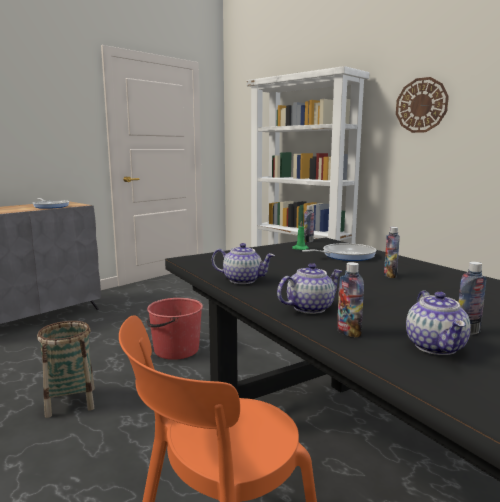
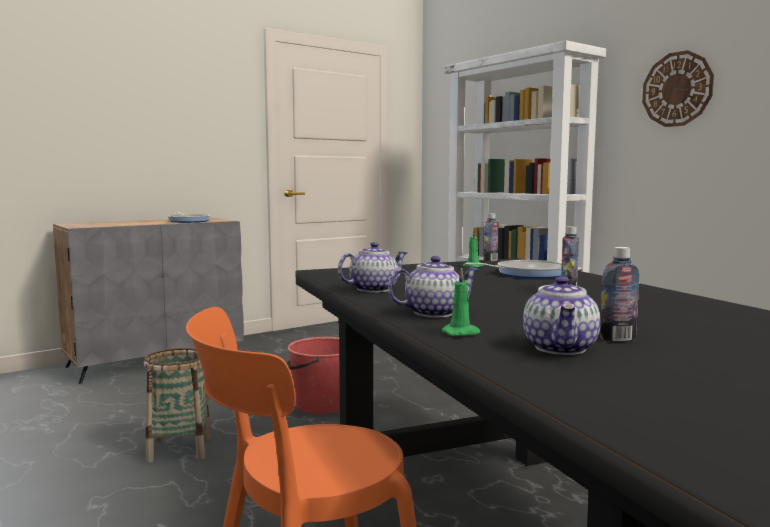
camera: 10 degrees right, 5 degrees down
teapot [212,243,275,284] -> teapot turned 60 degrees counterclockwise [338,242,407,293]
bottle [337,262,364,338] -> green candle [442,268,480,336]

